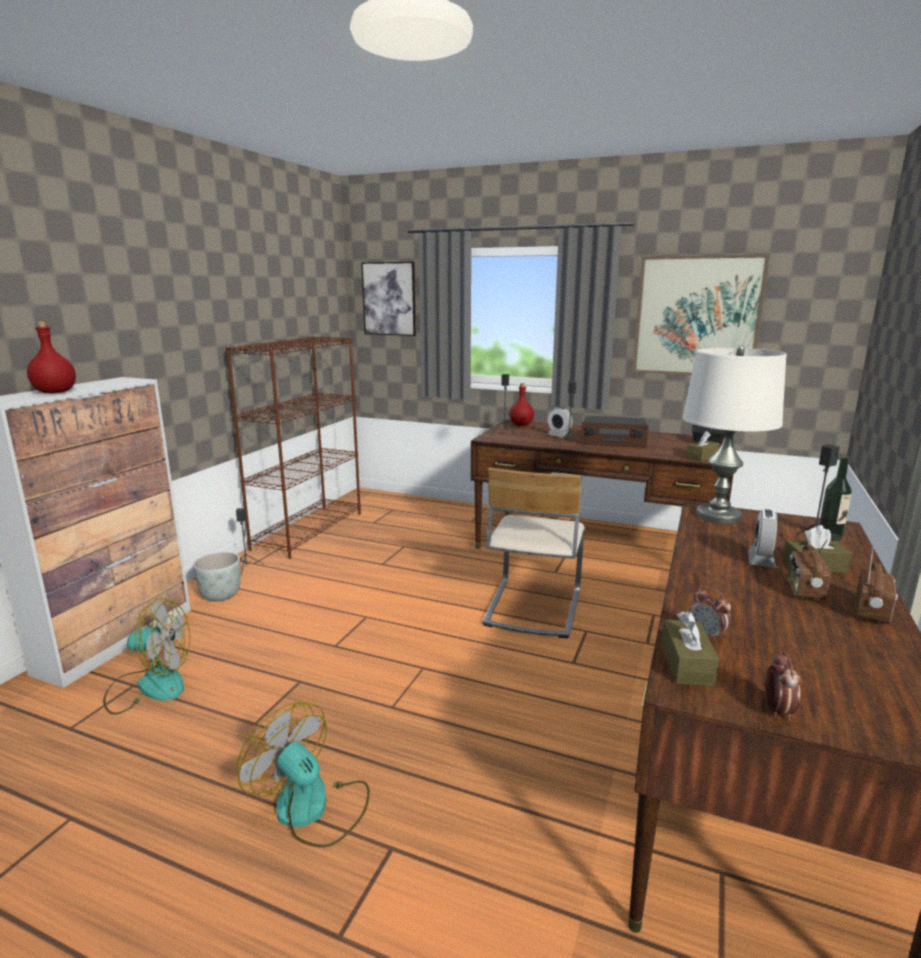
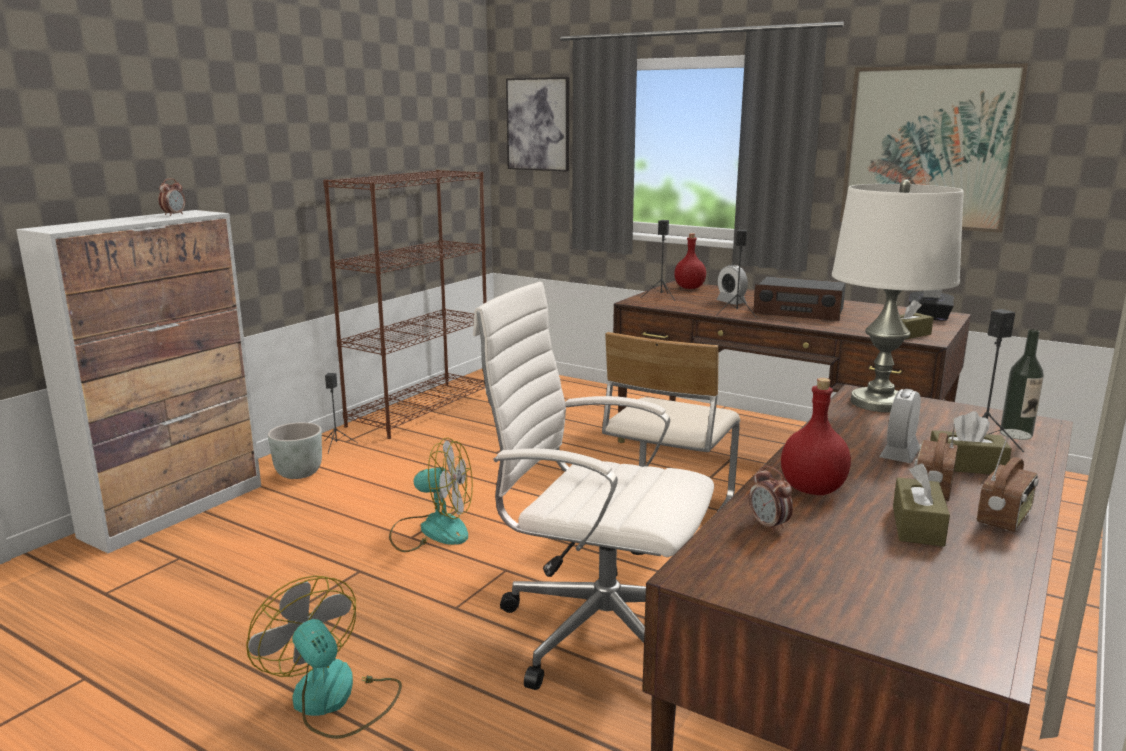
camera: 10 degrees right, 0 degrees up
red bottle [27,321,76,393] -> red bottle moved to [781,378,851,495]
fan [103,598,190,715] -> fan moved to [389,437,473,552]
brown tissue box [661,611,719,686] -> brown tissue box moved to [893,463,950,547]
alarm clock [766,652,800,721] -> alarm clock moved to [158,178,185,216]
none -> white office chair [473,282,714,690]

